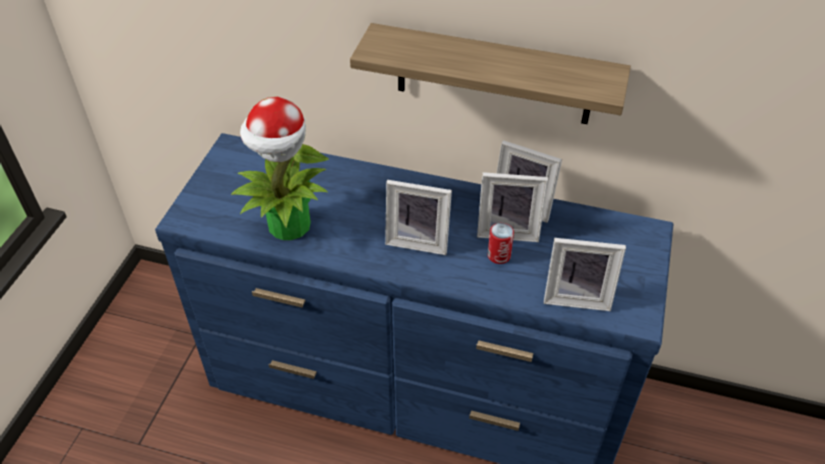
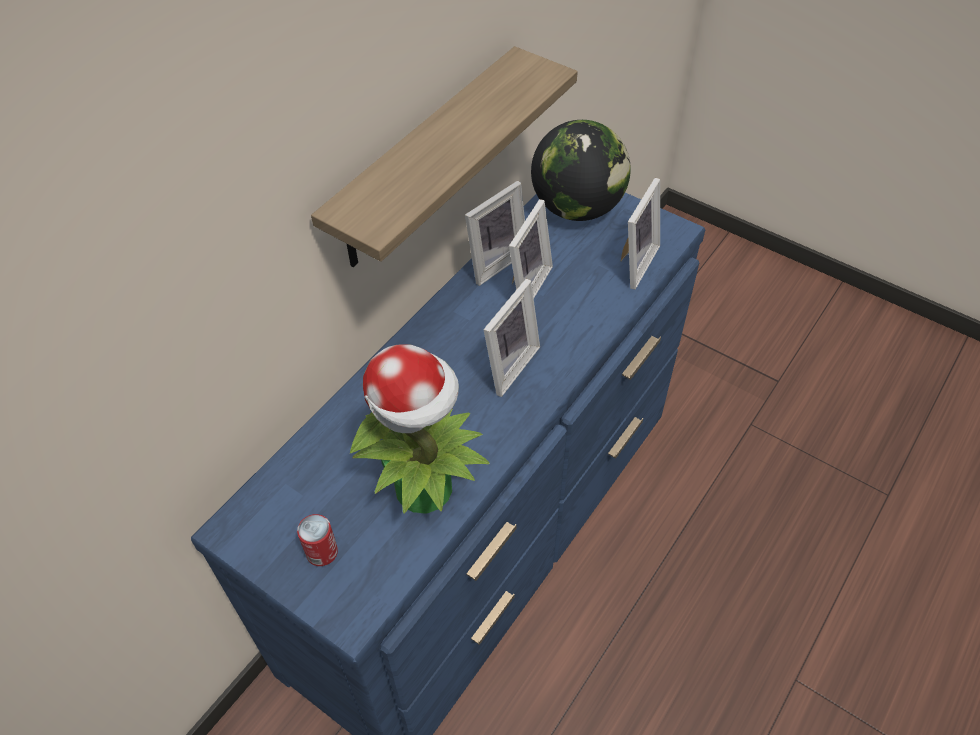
camera: 70 degrees left, 5 degrees up
can [488,223,514,264] -> can moved to [297,514,338,566]
none -> globe [531,120,631,221]

